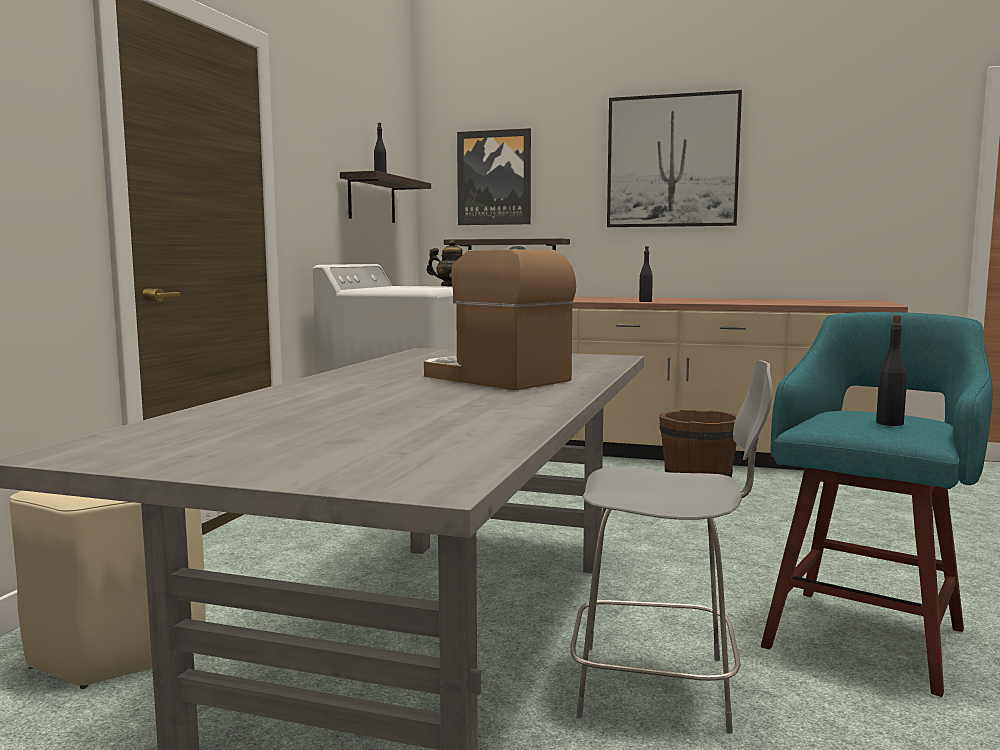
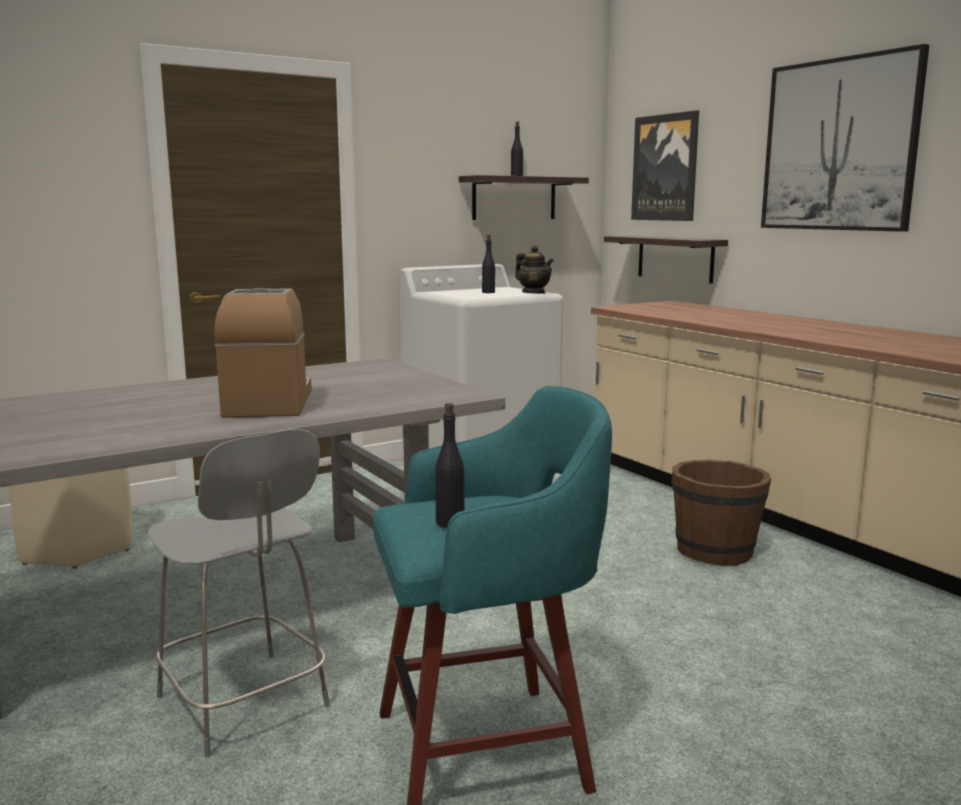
camera: 40 degrees right, 5 degrees up
black bottle [639,246,653,302] -> black bottle moved to [482,235,495,293]

